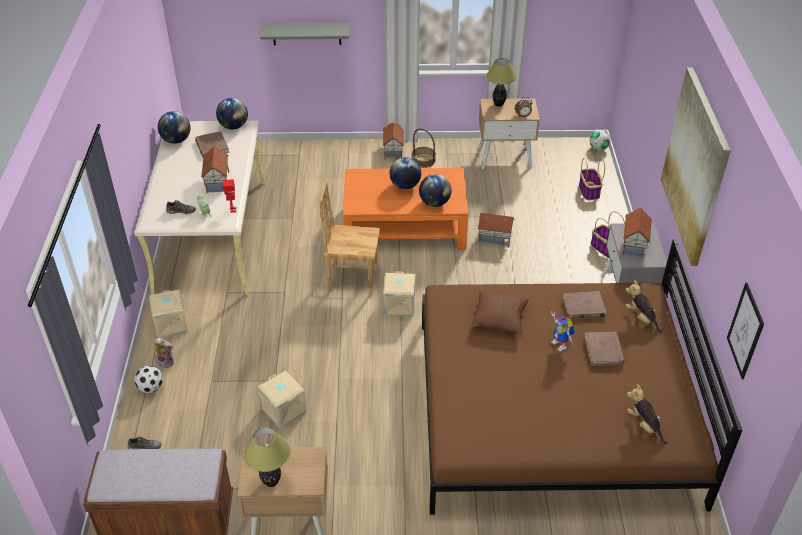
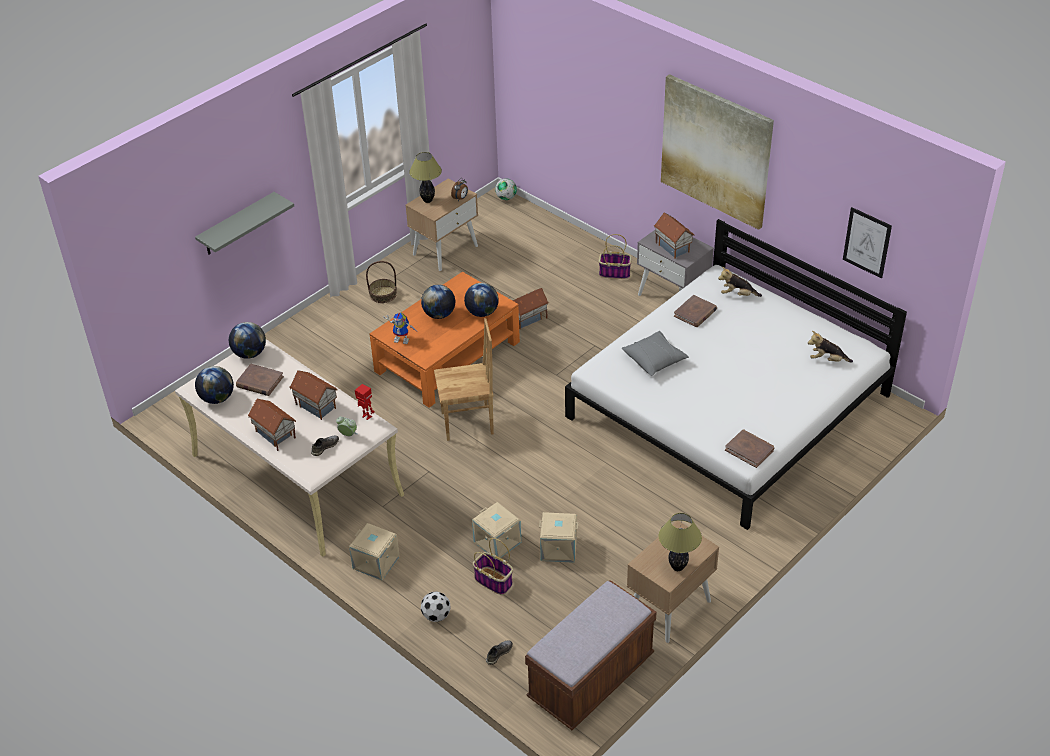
camera: 45 degrees left, 0 degrees up
plush toy [153,338,174,368] -> none
brown chair [320,181,380,295] -> brown chair turned 150 degrees counterclockwise [434,318,494,441]
toy house [383,123,404,160] -> toy house moved to [248,399,296,451]
beige storage box [383,271,415,317] -> beige storage box moved to [472,502,521,558]
brown bed [422,239,743,515] -> white bed [565,219,907,530]
brown pillow [472,290,529,334] -> grey pillow [622,331,689,376]
toy robot [551,311,575,352] -> toy robot moved to [383,313,416,344]
basket [579,157,605,200] -> basket moved to [473,538,513,595]
brown book [584,332,625,366] -> brown book moved to [725,429,774,468]

